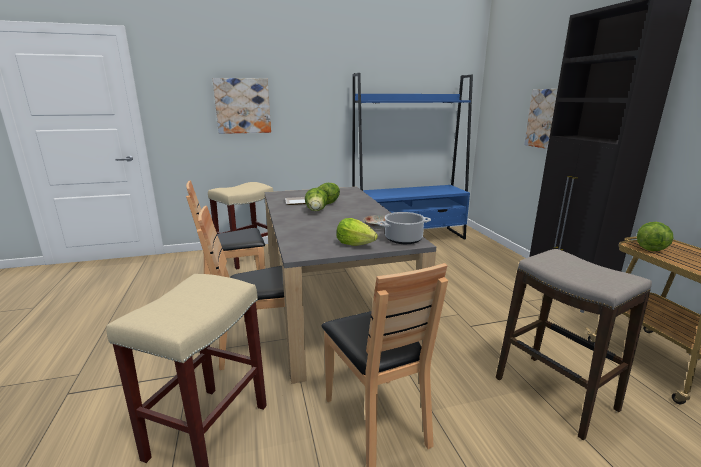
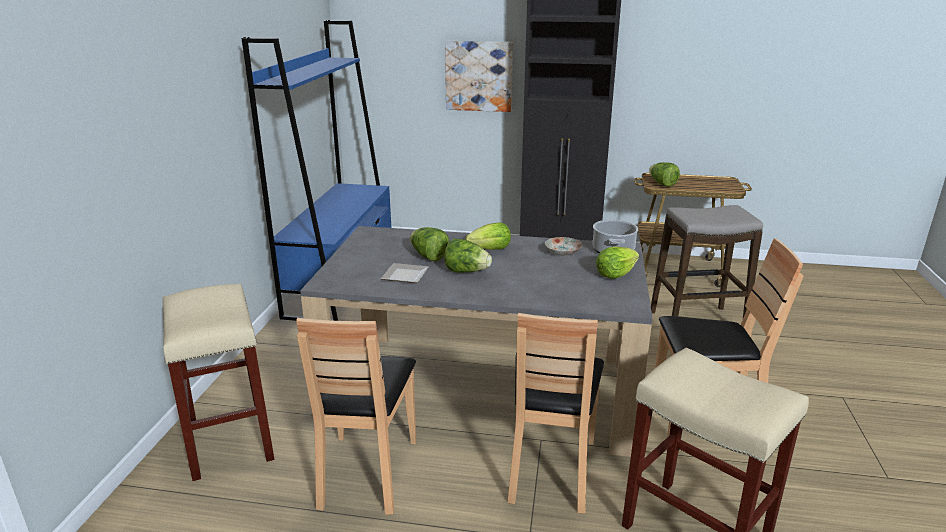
camera: 65 degrees left, 5 degrees up
picture [213,78,271,134] -> none
none -> lettuce [465,223,511,250]

